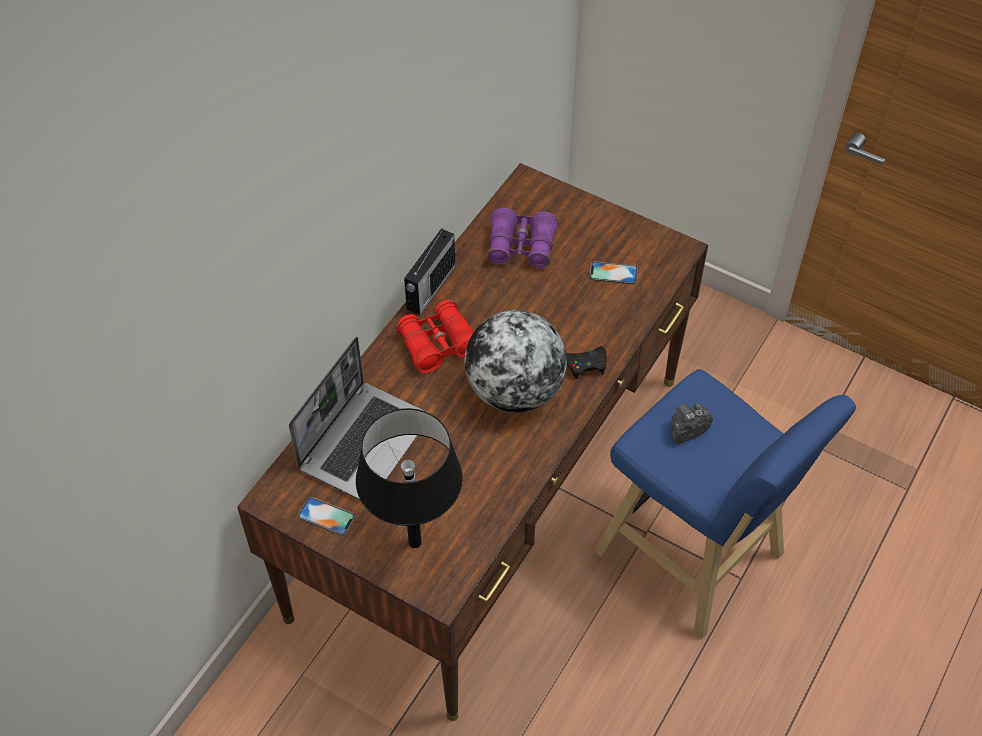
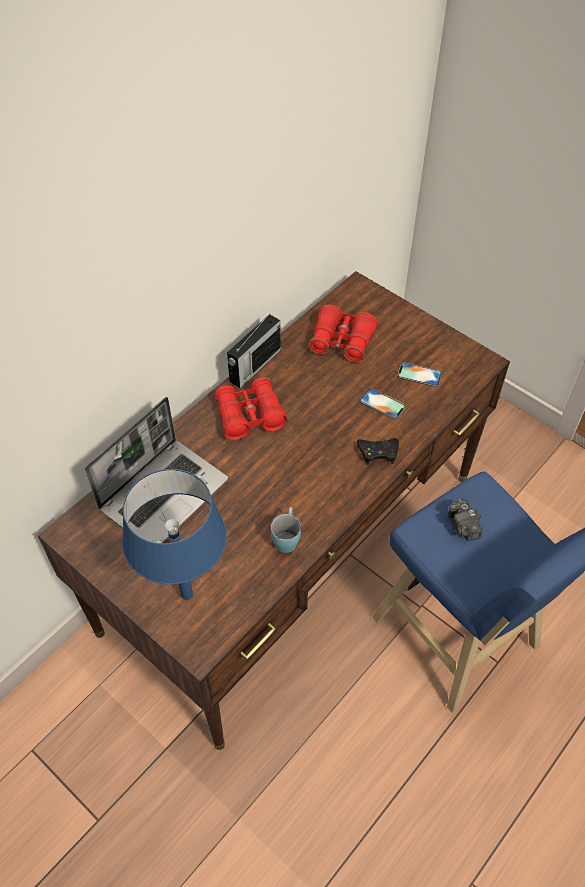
camera: 10 degrees right, 0 degrees up
phone [298,497,355,536] -> phone moved to [360,388,406,420]
black table lamp [356,408,463,548] -> blue table lamp [122,469,227,600]
globe [464,310,567,413] -> none
purple binoculars [487,208,558,269] -> red binoculars [308,305,377,362]
camera [670,403,713,445] -> camera turned 90 degrees counterclockwise [448,499,483,541]
none -> blue mug [271,507,301,553]

